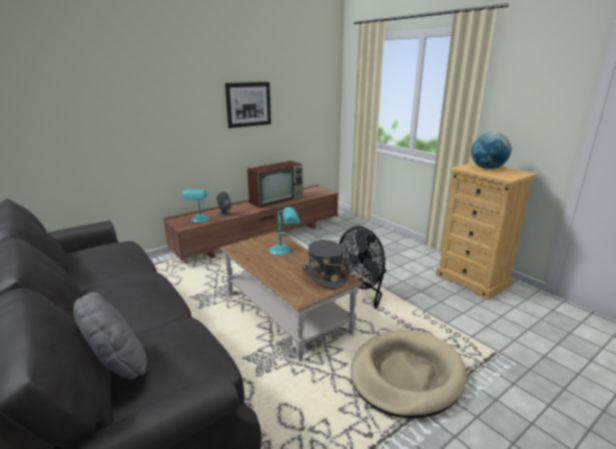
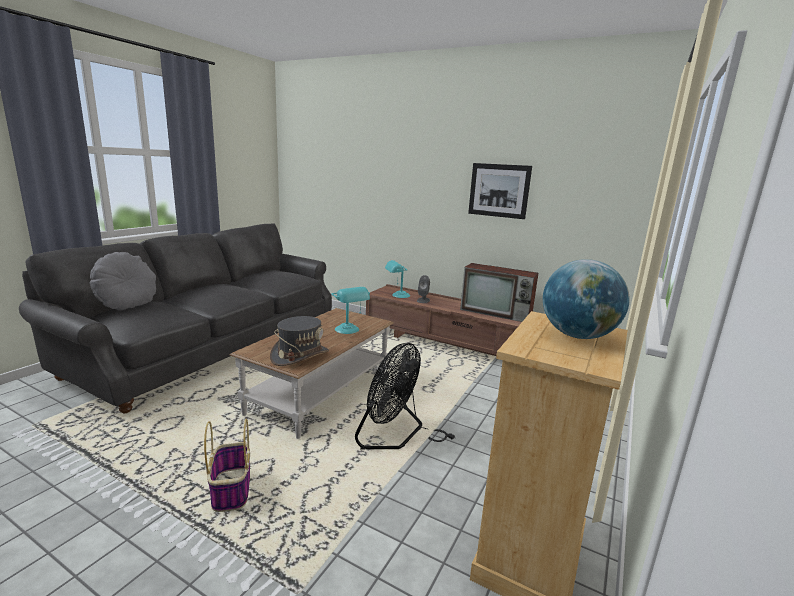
camera: 65 degrees right, 5 degrees down
beige dog bed [351,330,467,418] -> basket [204,419,250,512]

